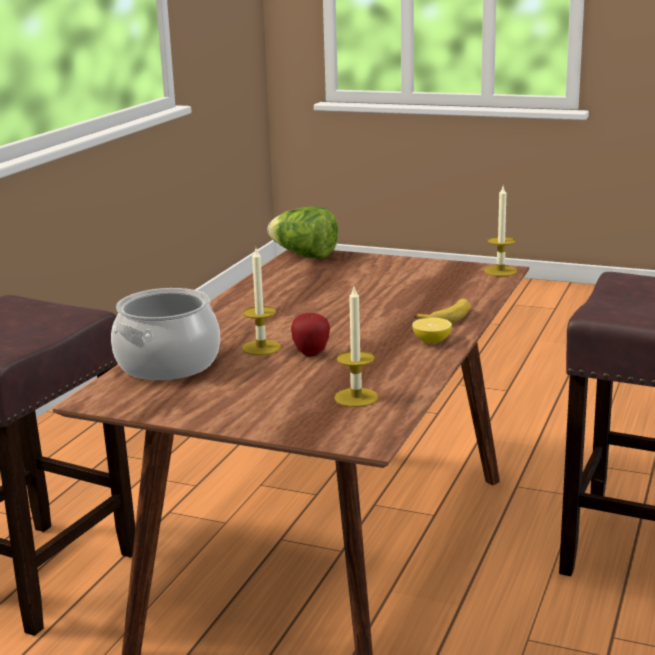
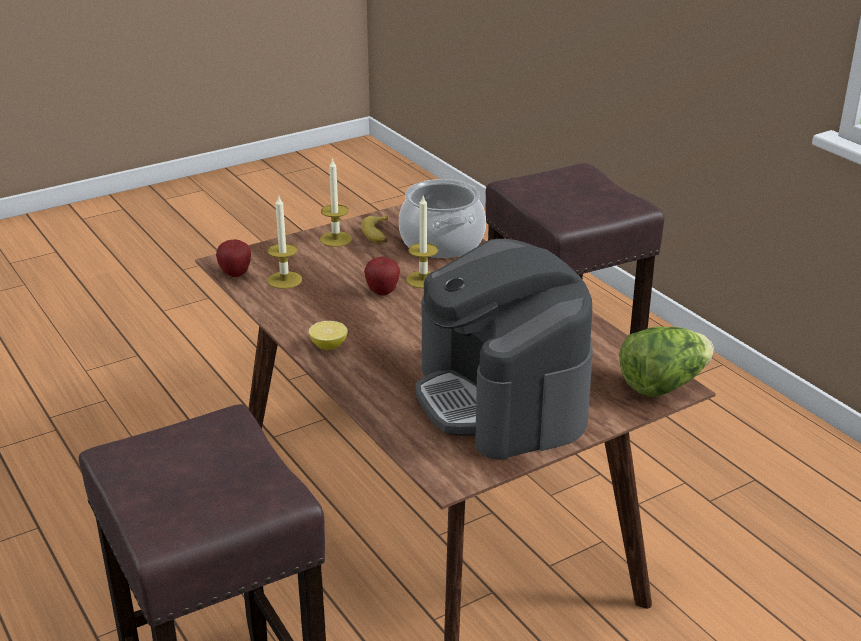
camera: 125 degrees right, 10 degrees up
banana [414,299,470,323] -> banana moved to [361,215,388,243]
candle [484,186,517,276] -> candle moved to [320,158,352,247]
none -> apple [216,239,251,277]
none -> coffee machine [415,239,593,460]

